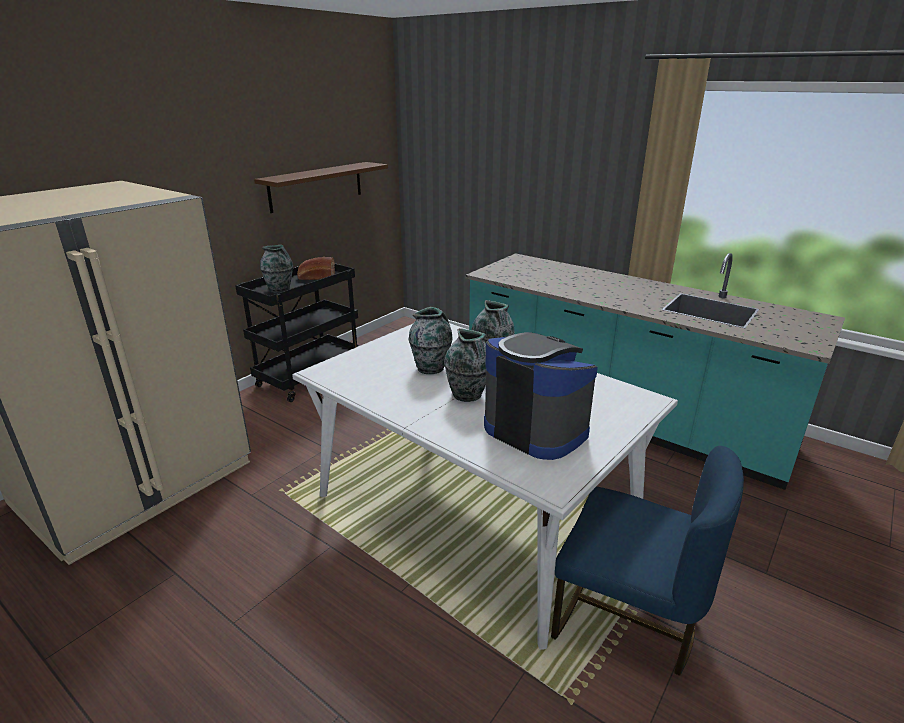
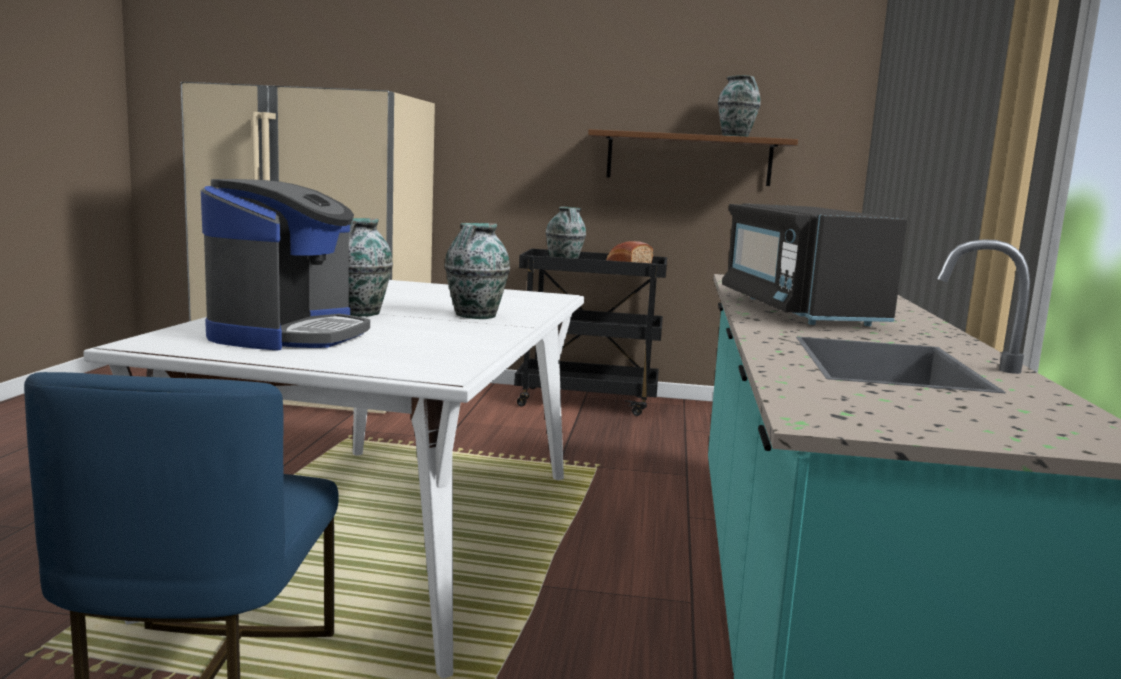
camera: 60 degrees right, 15 degrees down
vase [408,307,453,374] -> vase moved to [718,75,761,137]
none -> black microwave [722,203,908,326]

